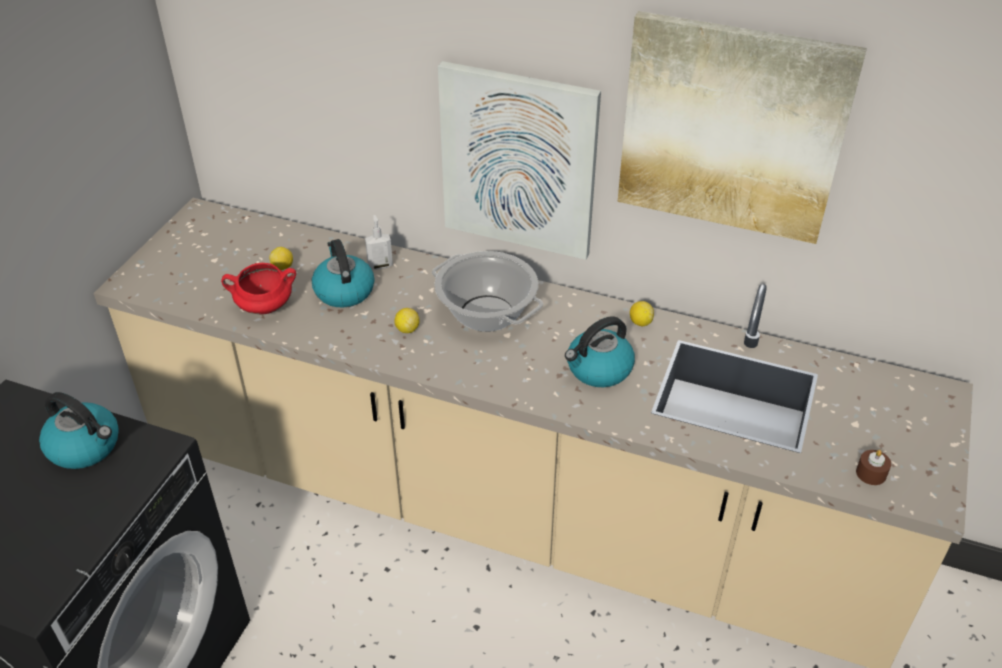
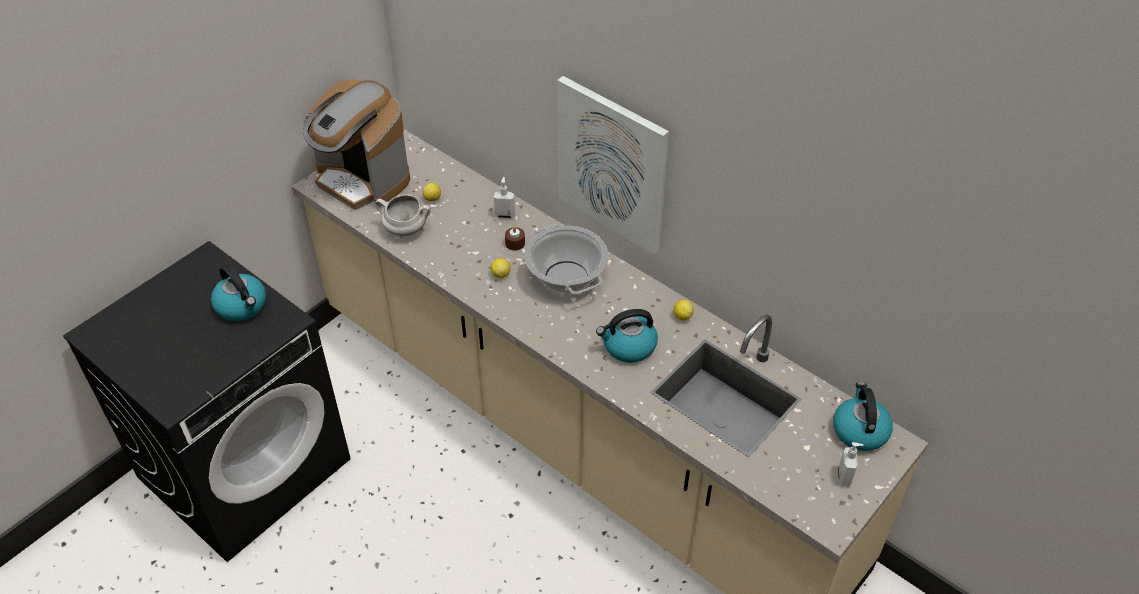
camera: 20 degrees right, 5 degrees up
red cooking pot [221,263,296,314] -> white cooking pot [375,194,431,236]
kettle [312,239,375,308] -> kettle moved to [833,382,893,451]
picture [618,11,867,244] -> none
brown candle [856,450,891,485] -> brown candle moved to [505,226,525,251]
none -> coffee machine [302,79,410,210]
none -> soap dispenser [838,442,863,486]

